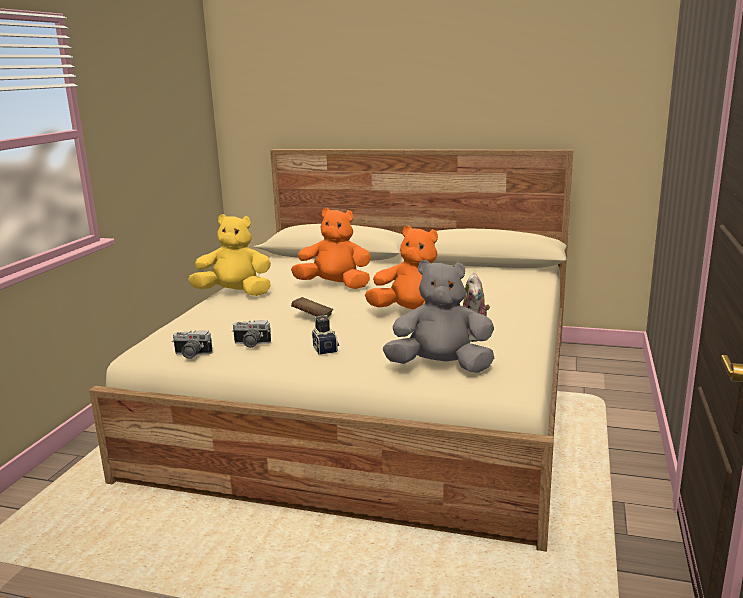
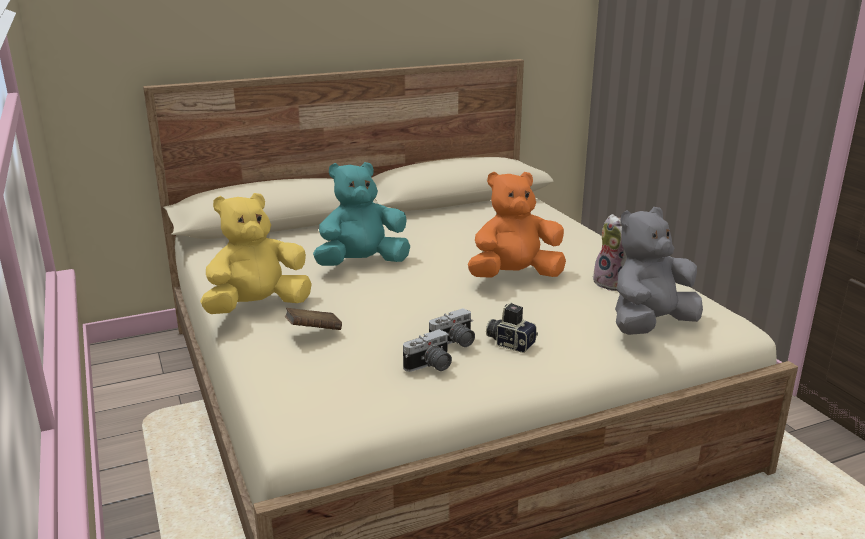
camera: 40 degrees left, 5 degrees up
camera [173,330,213,359] -> camera moved to [429,308,475,347]
orange plush toy [291,208,371,289] -> turquoise plush toy [313,162,410,266]
brown book [291,297,333,317] -> brown book moved to [285,308,342,330]

